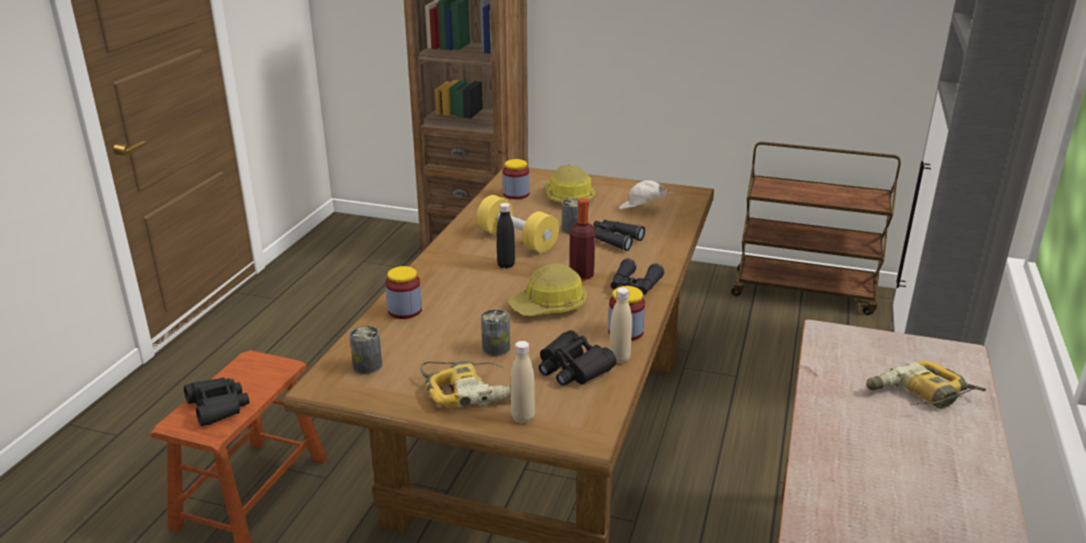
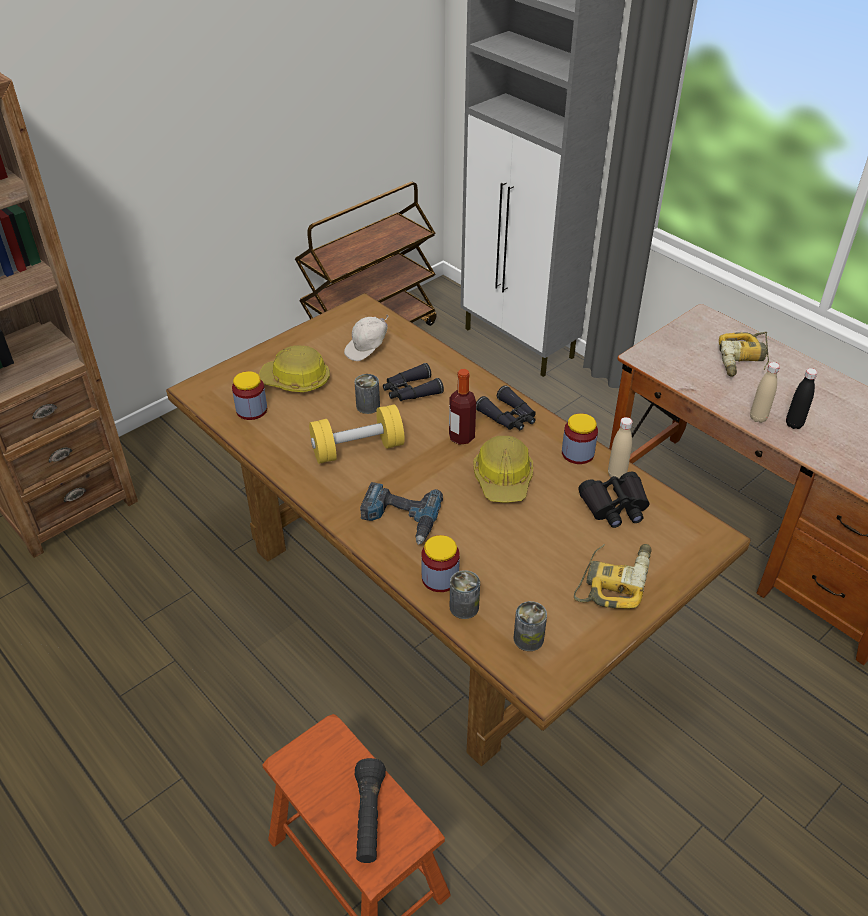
camera: 60 degrees left, 15 degrees up
black binoculars [184,378,249,426] -> black flashlight [355,758,386,863]
can [481,309,510,356] -> can moved to [450,570,480,619]
black bottle [497,203,515,269] -> black bottle moved to [786,368,818,429]
beige bottle [511,341,535,424] -> beige bottle moved to [750,362,780,423]
none -> power drill [360,482,443,545]

